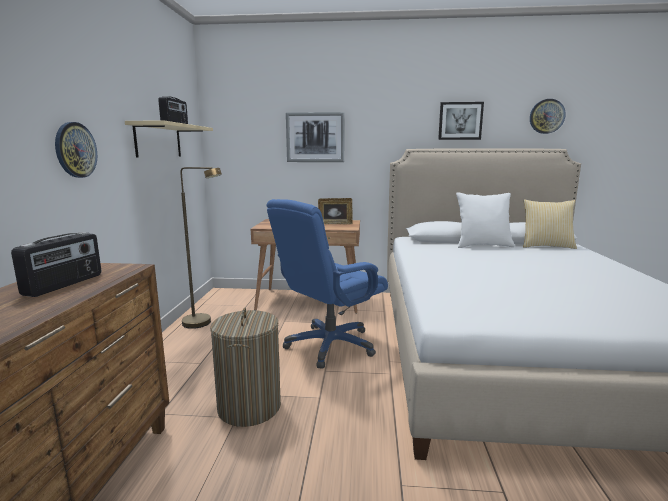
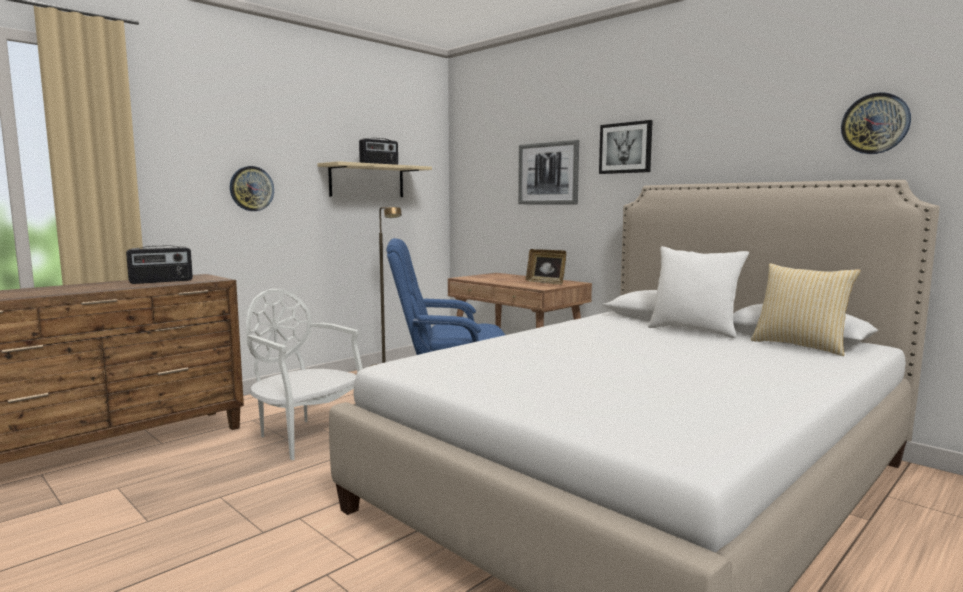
camera: 40 degrees right, 5 degrees down
laundry basket [210,308,281,427] -> white chair [246,289,363,460]
picture [438,102,484,140] -> picture moved to [599,120,653,174]

